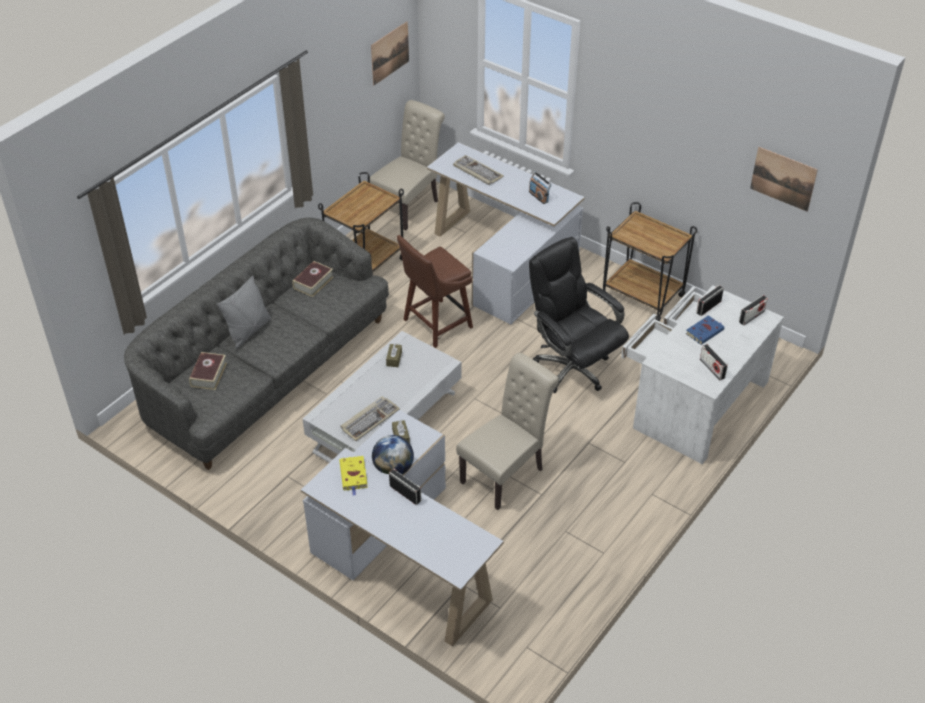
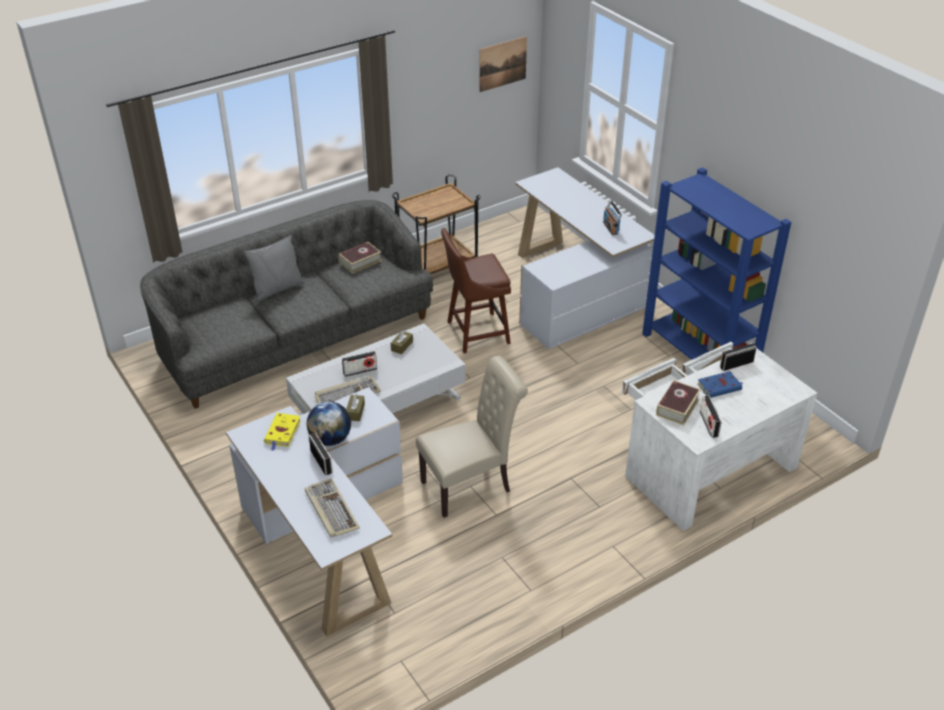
camera: 20 degrees right, 5 degrees down
book [189,352,227,390] -> book moved to [656,380,701,425]
beige chair [370,100,445,230] -> none
keyboard [453,155,504,185] -> keyboard moved to [305,479,360,537]
black office chair [529,237,629,393] -> none
brown cart [603,202,697,321] -> blue bookcase [642,167,791,360]
radio [739,295,768,325] -> radio moved to [342,351,377,377]
picture [750,147,818,212] -> none

